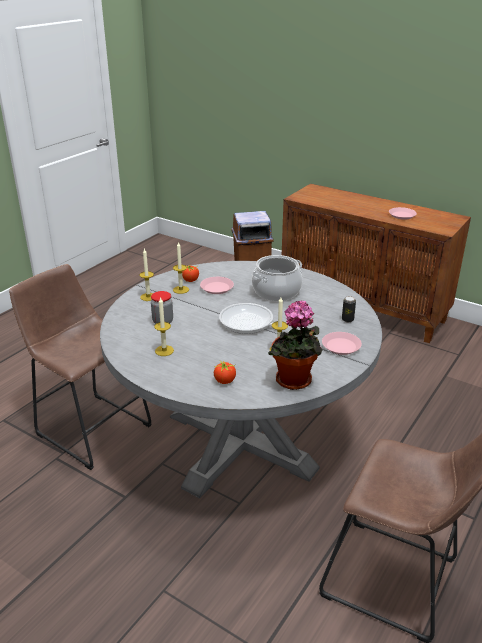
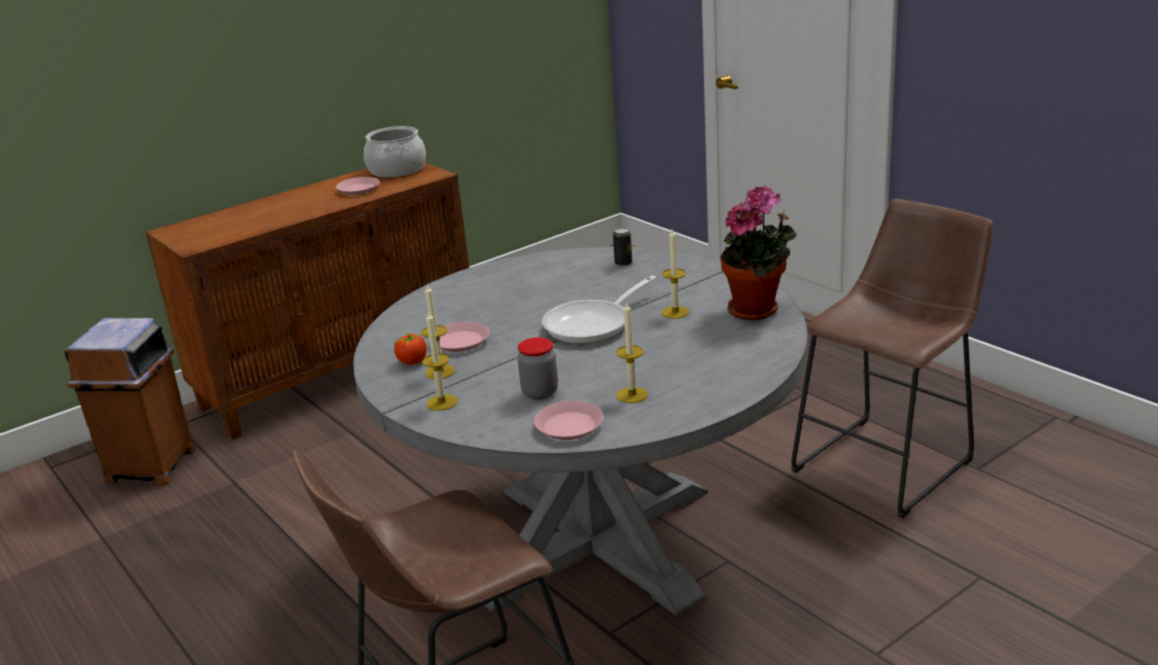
camera: 70 degrees left, 5 degrees down
tomato [214,361,236,384] -> none
cooking pot [252,255,302,301] -> cooking pot moved to [364,126,426,178]
pink plate [322,332,362,355] -> pink plate moved to [534,401,603,440]

